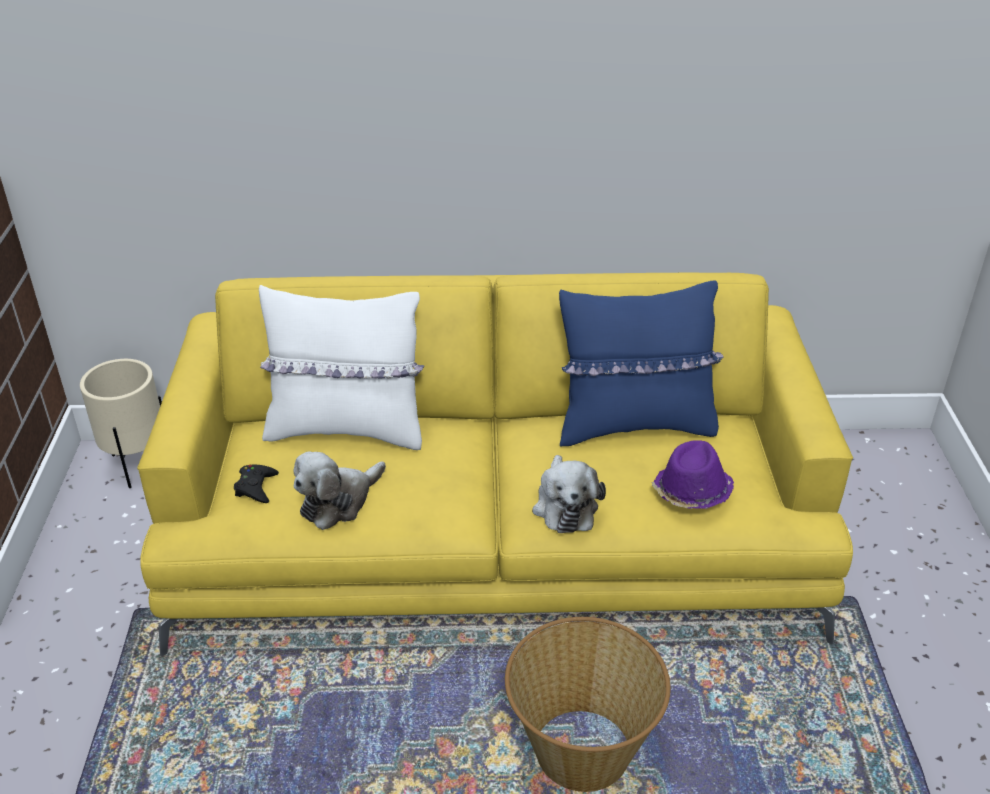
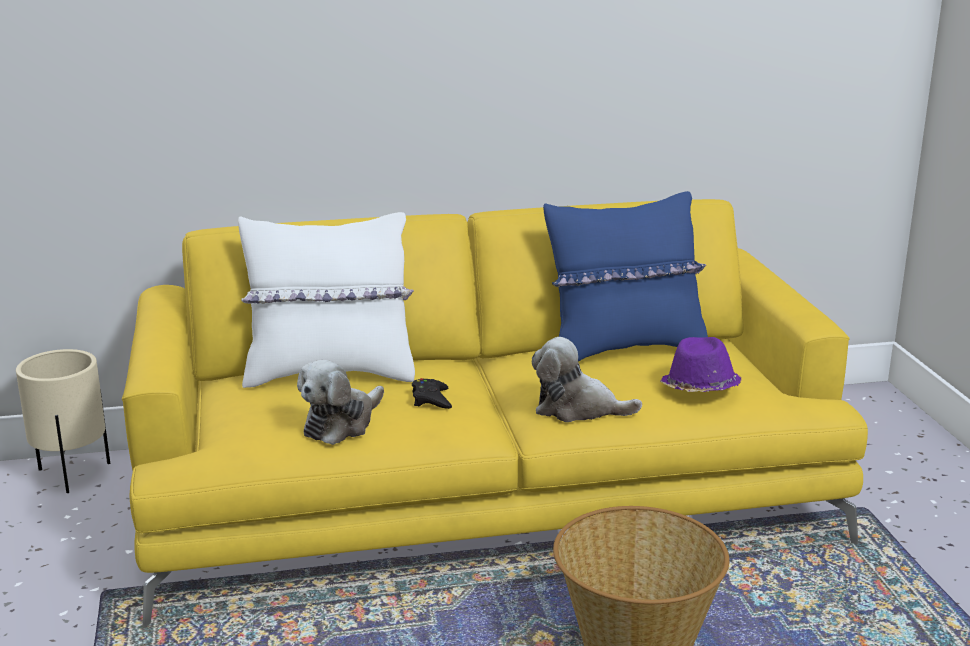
camera: 10 degrees left, 15 degrees down
black game controller [234,465,279,503] -> black game controller moved to [412,378,452,409]
plush toy [532,455,606,533] -> plush toy turned 120 degrees clockwise [532,337,642,422]

